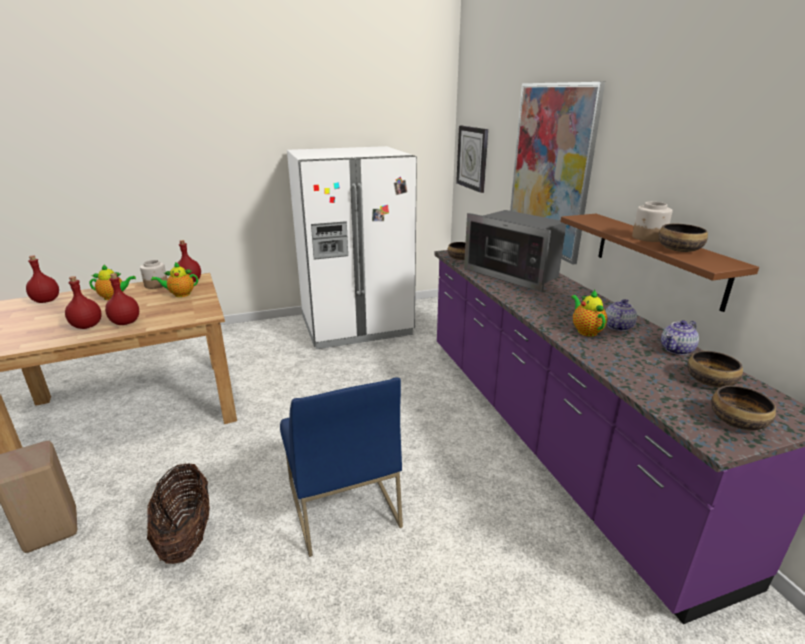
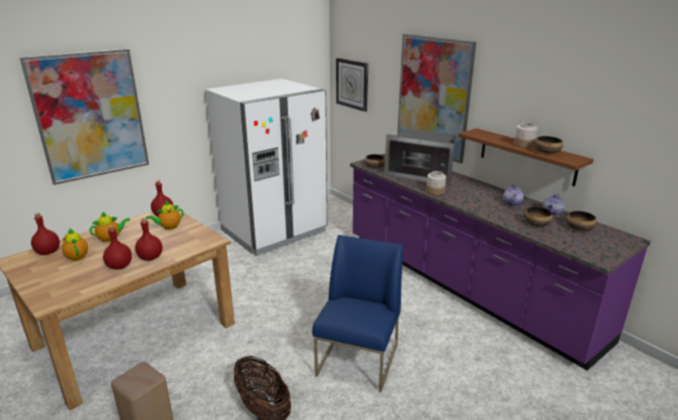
camera: 20 degrees left, 0 degrees up
jar [140,260,167,289] -> jar moved to [426,171,446,195]
blue chair [280,378,403,557] -> blue chair turned 120 degrees counterclockwise [312,235,403,392]
teapot [571,289,608,337] -> teapot moved to [62,228,88,261]
bowl [711,385,776,430] -> bowl moved to [524,206,553,227]
none -> picture [20,49,149,185]

